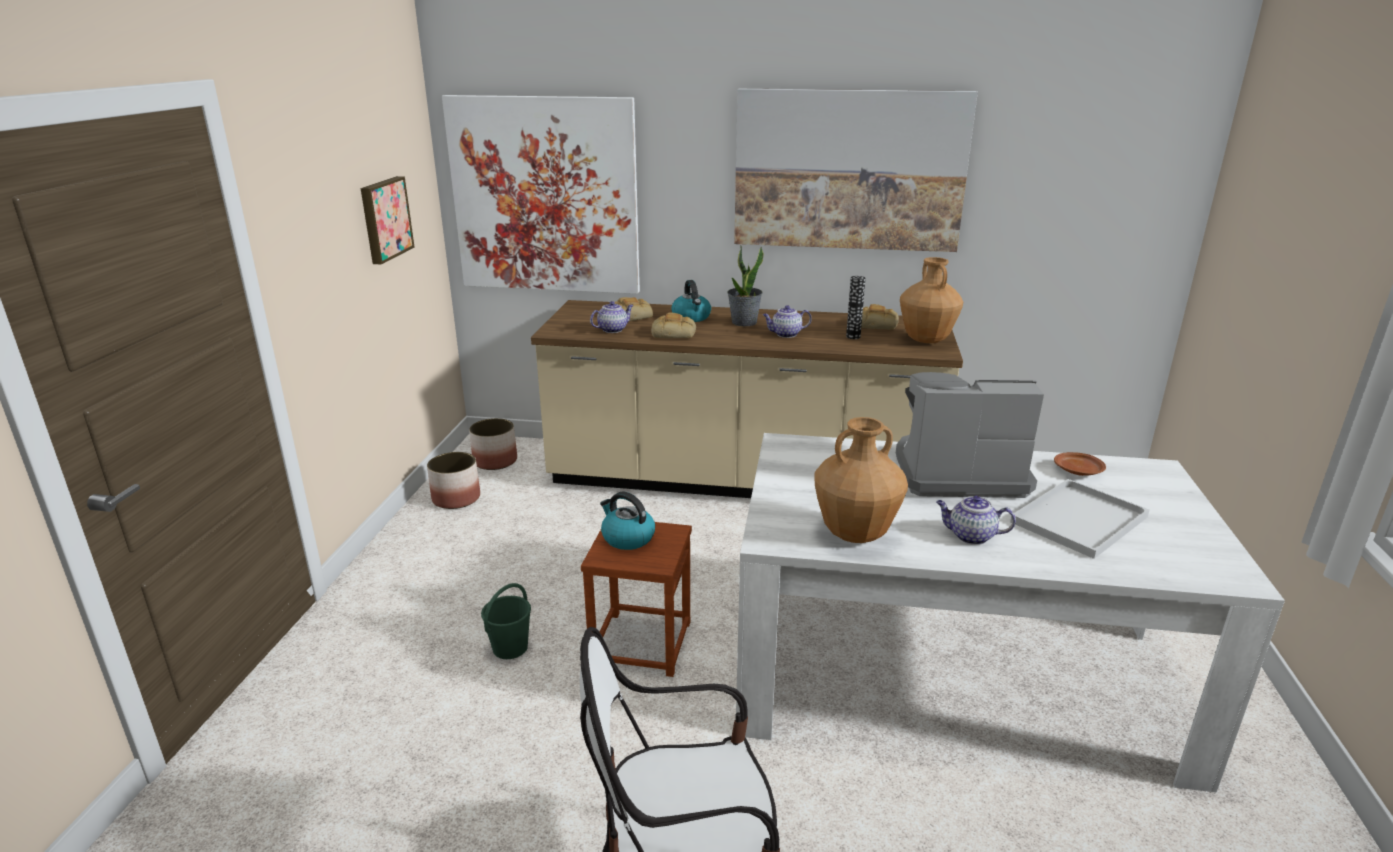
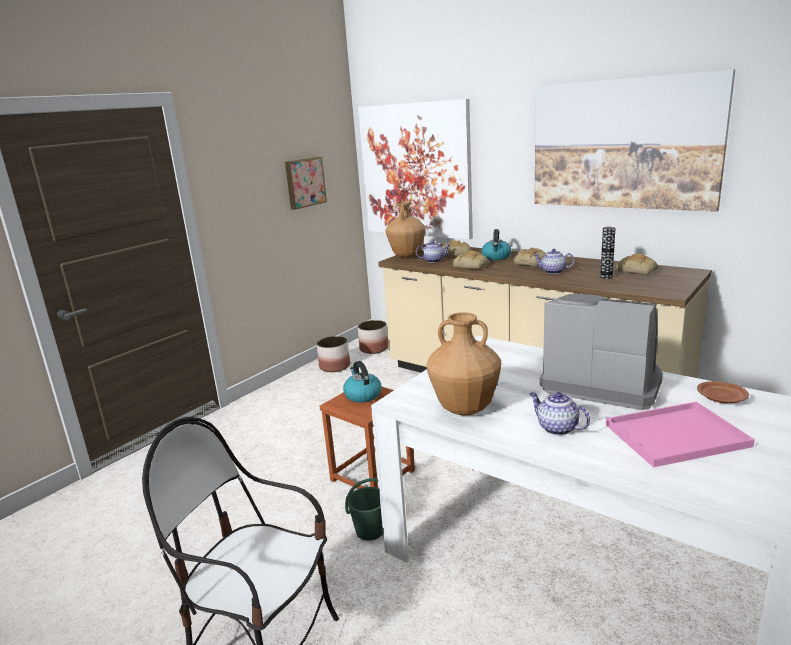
camera: 30 degrees right, 5 degrees down
green bucket [481,583,531,659] -> green bucket moved to [345,478,383,541]
potted plant [728,246,764,326] -> bread [514,248,546,267]
brown vase [900,257,963,343] -> brown vase moved to [385,201,426,258]
white tray [1010,479,1150,559] -> pink tray [606,402,755,467]

